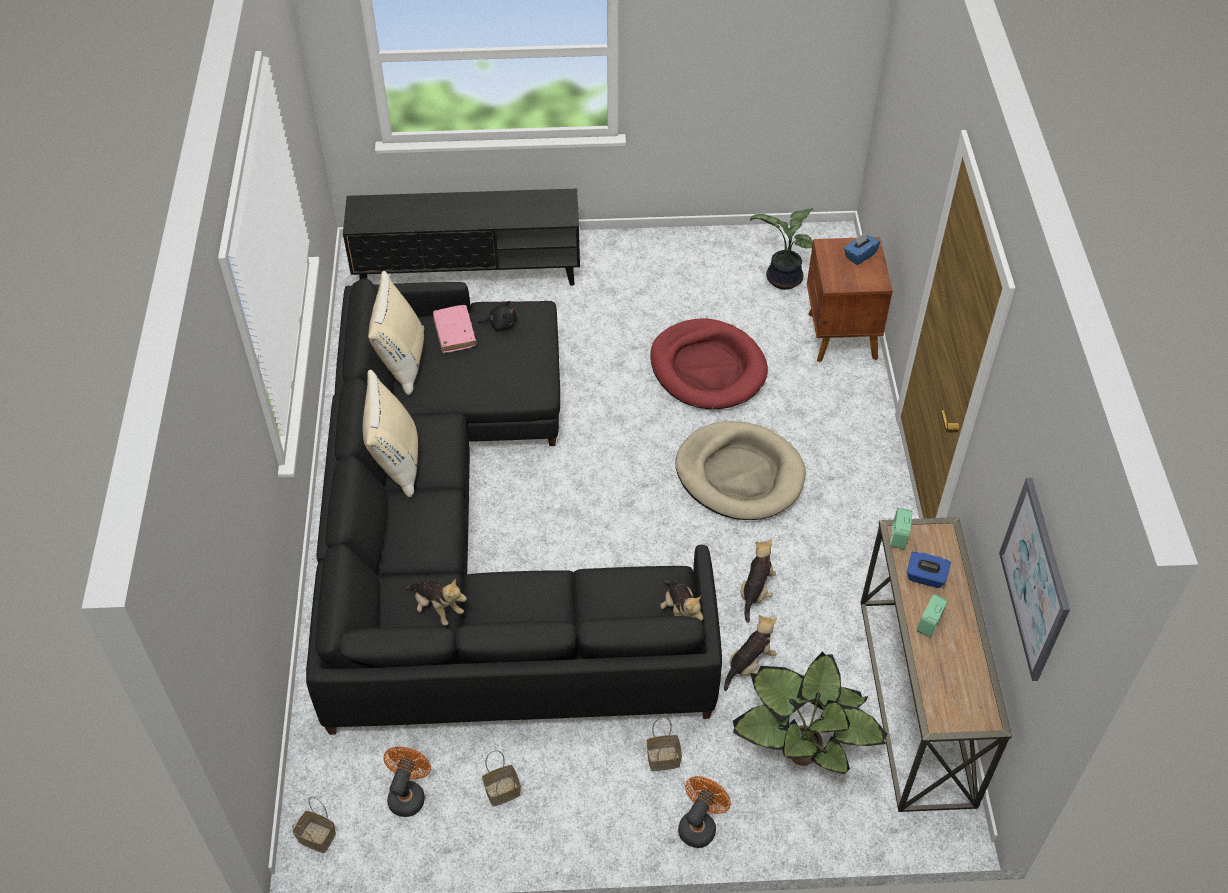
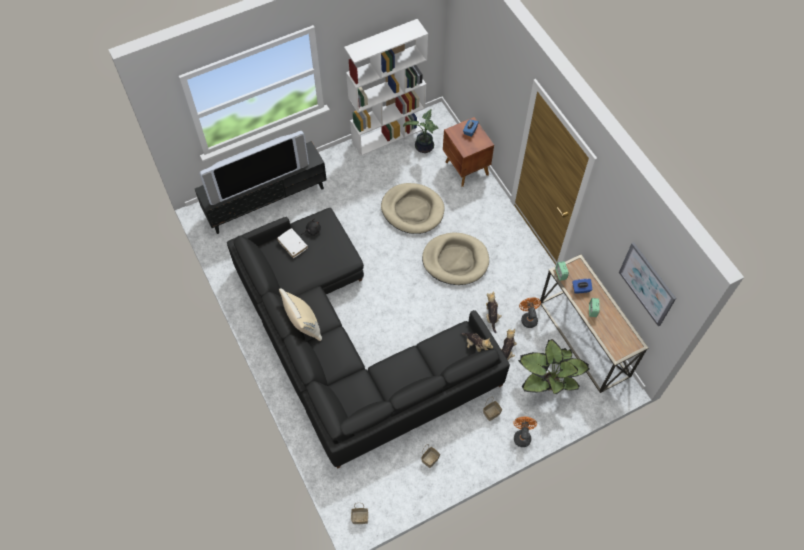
camera: 25 degrees left, 10 degrees up
beige pillow [368,271,425,395] -> none
orange fan [383,747,431,817] -> orange fan moved to [519,297,541,328]
plush toy [405,579,467,626] -> none
pink book [433,305,477,353] -> white book [277,228,308,258]
red dog bed [650,318,768,409] -> beige dog bed [381,183,445,234]
none -> television [200,131,309,205]
none -> white bookcase [344,19,428,156]

